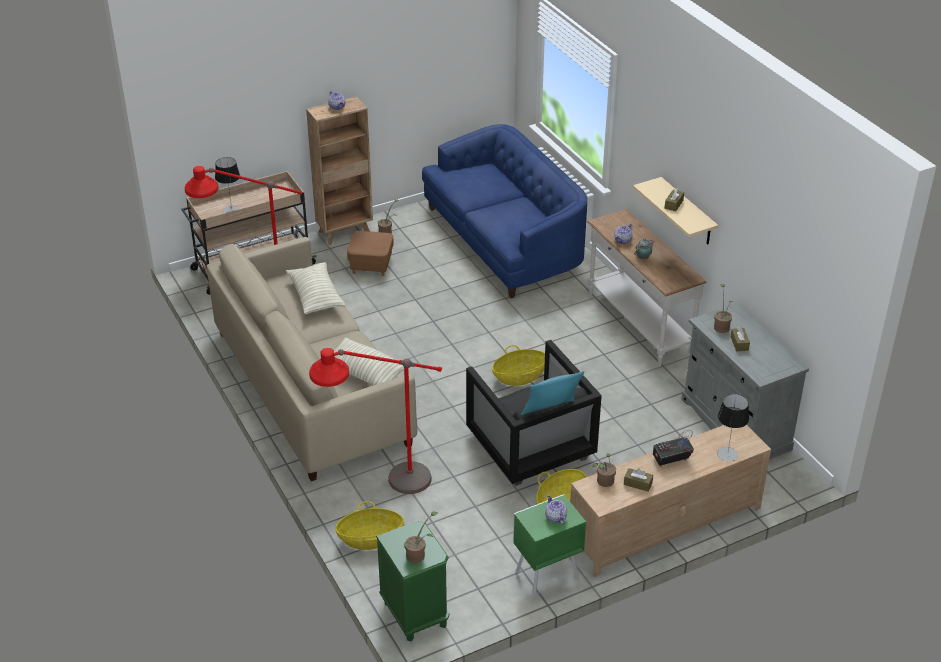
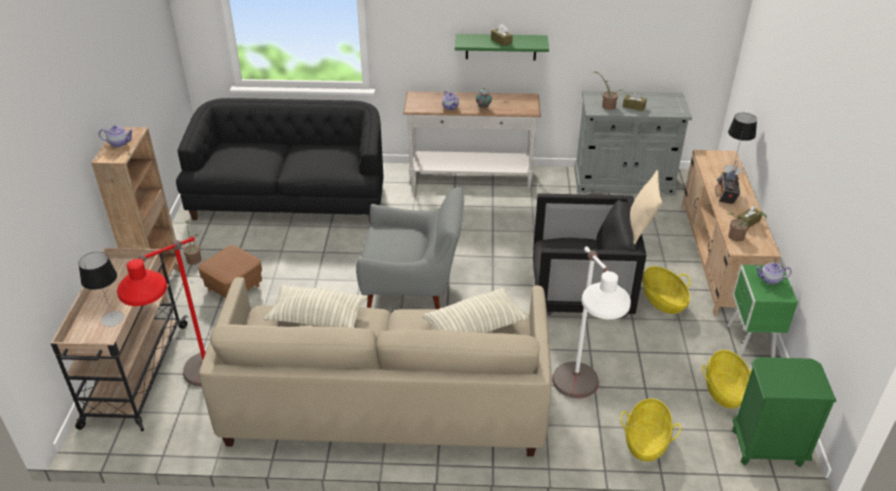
camera: 60 degrees left, 0 degrees up
red floor lamp [309,348,442,494] -> white floor lamp [552,246,631,398]
potted plant [404,512,438,563] -> none
blue sofa [422,124,587,298] -> black sofa [176,98,383,221]
basket [492,345,545,386] -> basket moved to [702,350,752,408]
turquoise pillow [521,371,584,415] -> beige pillow [630,170,662,244]
beige shelf [633,177,718,244] -> green shelf [455,34,549,60]
none -> grey armchair [356,187,464,309]

